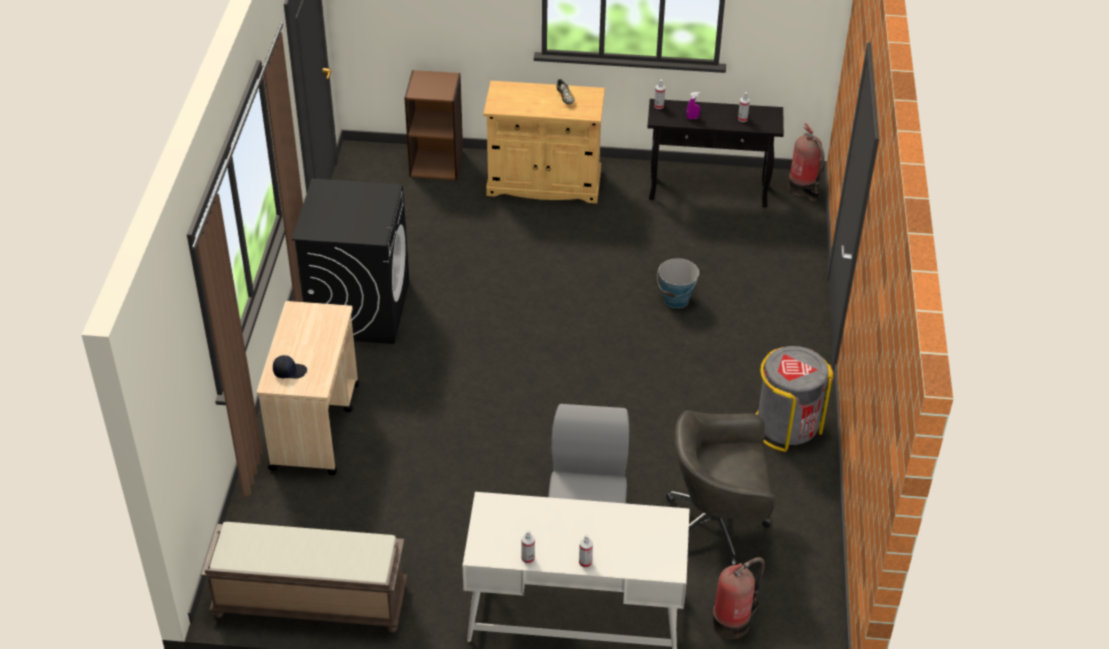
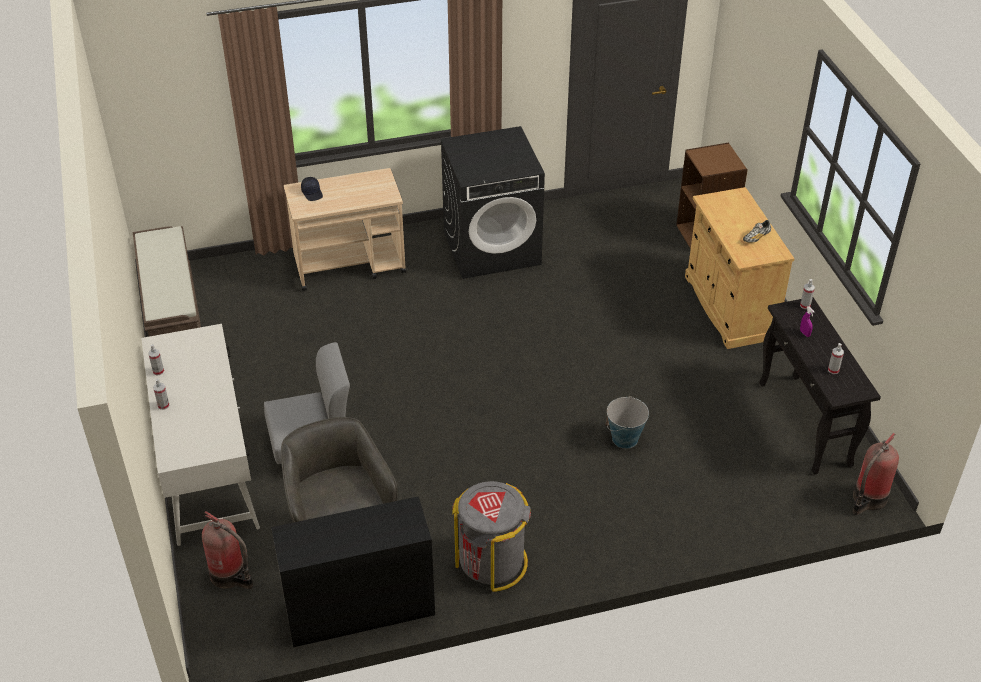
camera: 70 degrees right, 0 degrees up
none -> black desk [271,496,435,647]

